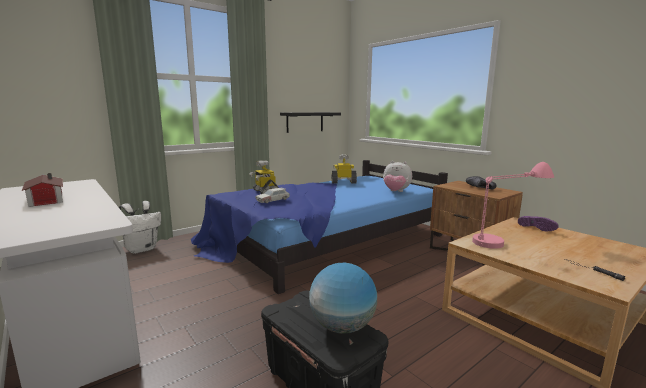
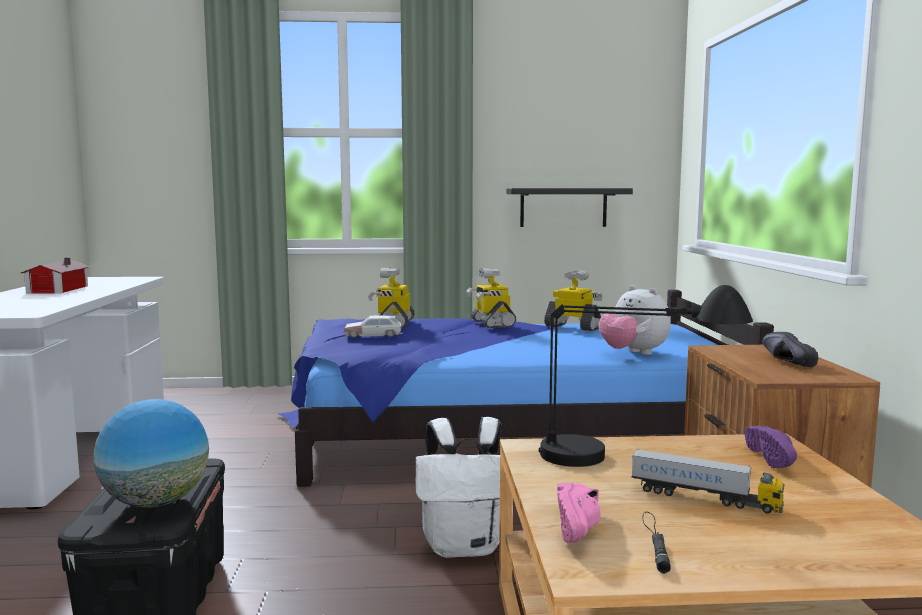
camera: 35 degrees right, 5 degrees down
white backpack [119,201,161,254] -> white backpack moved to [415,417,501,558]
pink table lamp [472,162,554,249] -> black table lamp [539,285,753,467]
none -> toy robot [466,268,516,328]
none -> pink shoe [557,483,601,543]
none -> toy truck [631,449,784,514]

